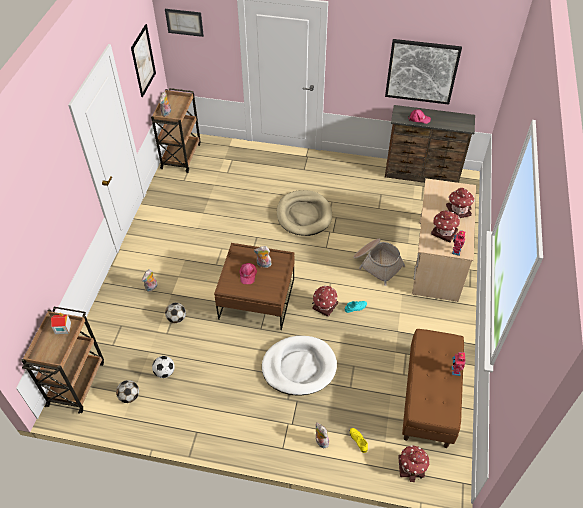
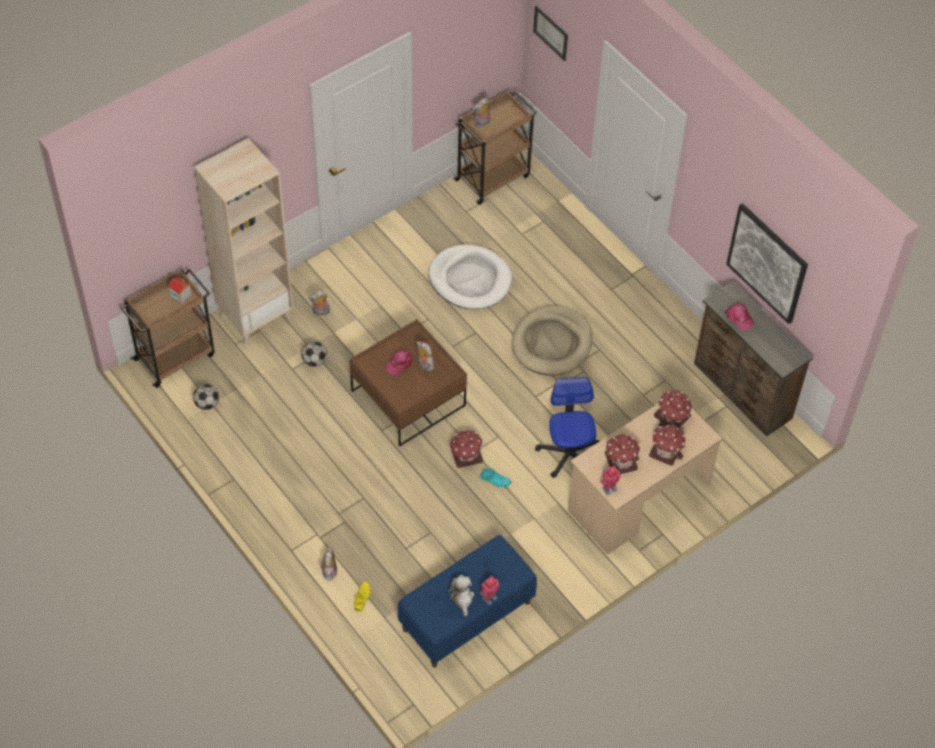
camera: 40 degrees right, 5 degrees up
picture [131,24,156,97] -> none
football [152,356,175,378] -> none
white dog bed [262,336,337,395] -> white dog bed moved to [428,245,513,309]
basket [353,239,405,286] -> office chair [535,377,600,478]
toy house [398,445,430,482] -> toy house moved to [654,390,692,428]
brown bench [402,329,464,448] -> blue bench [398,535,537,668]
none -> beige bookcase [194,138,293,345]
none -> plush toy [448,575,474,617]

